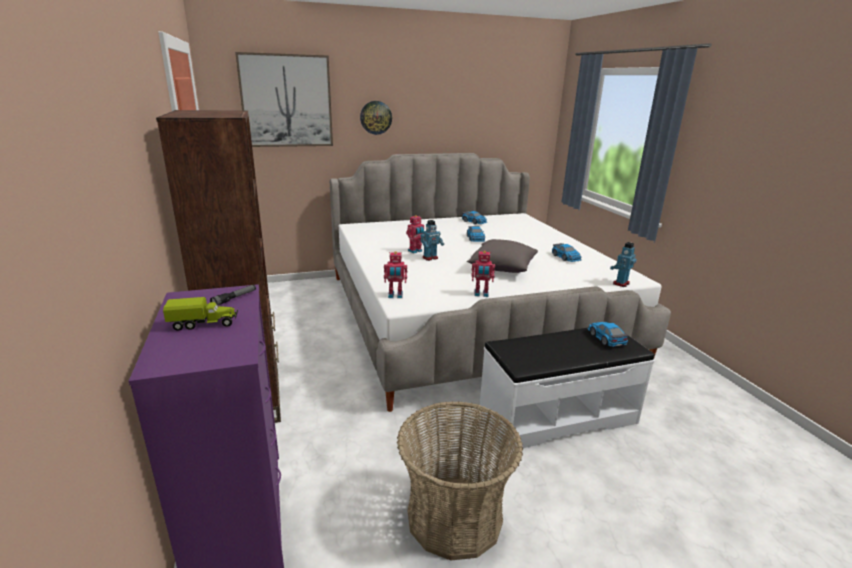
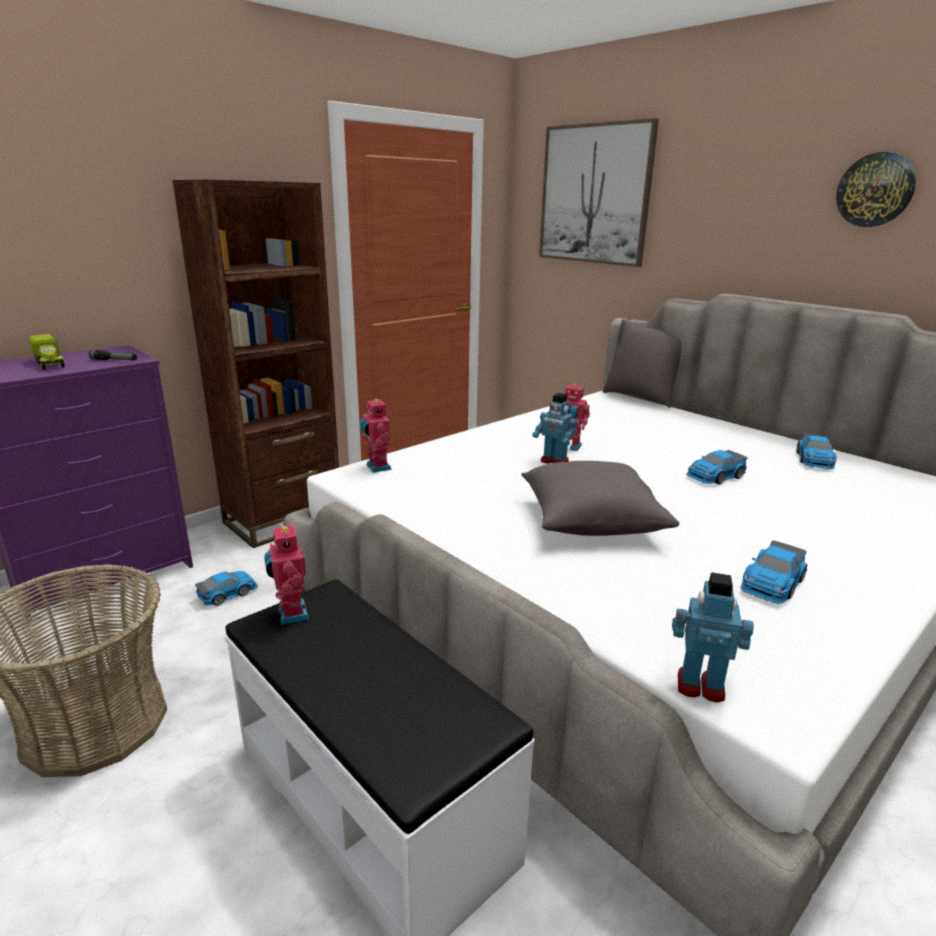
camera: 65 degrees right, 0 degrees up
wall clock [360,101,392,135] -> wall clock moved to [836,152,916,227]
toy robot [471,251,495,297] -> toy robot moved to [264,522,309,625]
toy car [588,322,628,347] -> toy car moved to [195,571,258,606]
none -> grey pillow [603,319,681,408]

